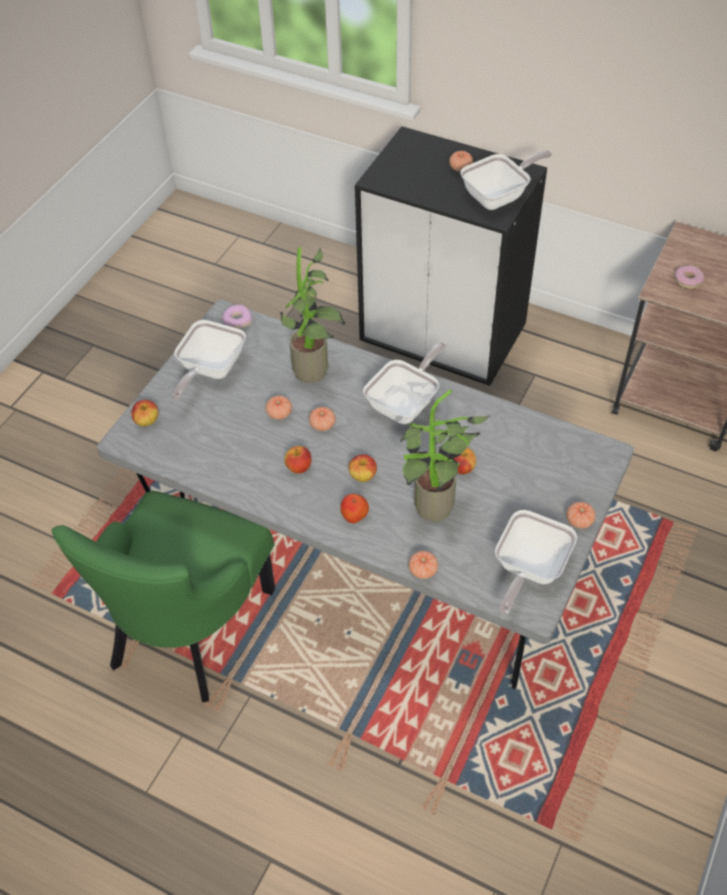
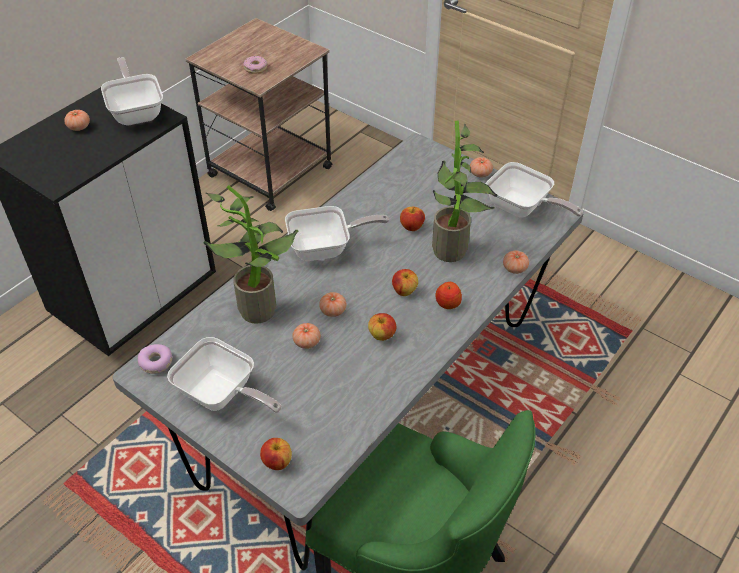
camera: 80 degrees left, 5 degrees down
frying pan [363,342,447,424] -> frying pan turned 120 degrees clockwise [285,206,389,261]

